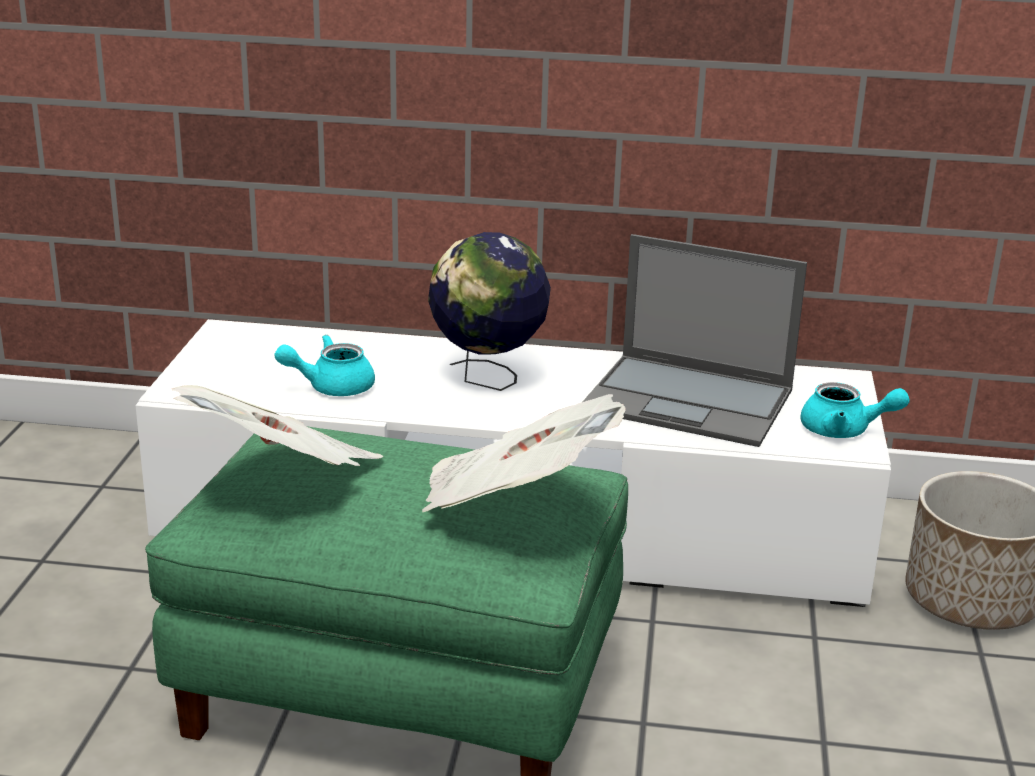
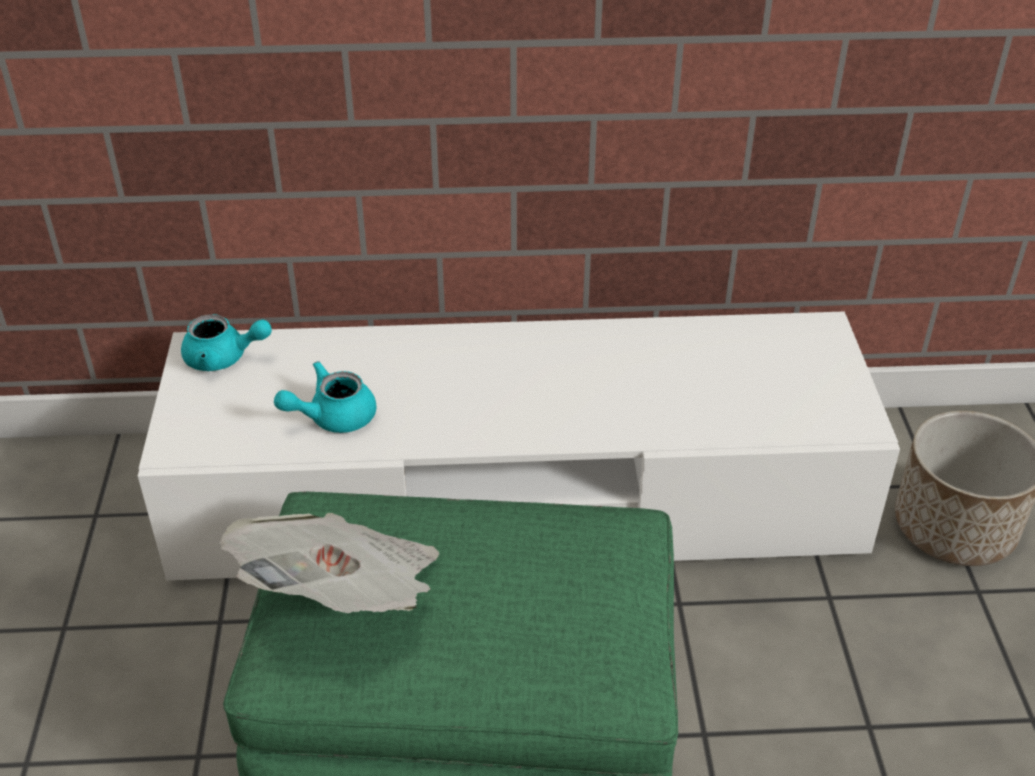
camera: 10 degrees left, 15 degrees up
newspaper [422,394,626,512] -> none
globe [428,232,551,391] -> none
laptop [583,234,807,447] -> none
turquoise teapot [801,382,910,438] -> turquoise teapot moved to [181,314,272,371]

